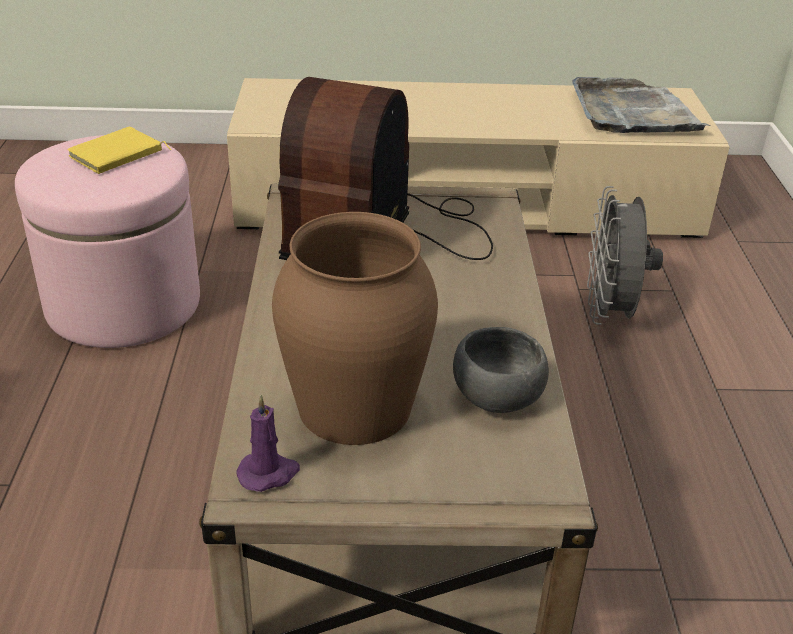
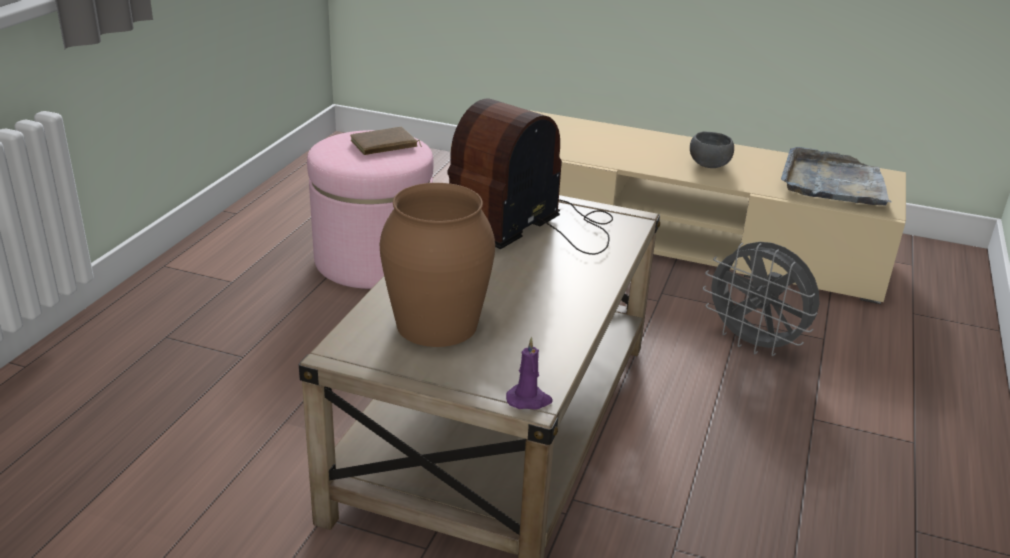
camera: 20 degrees right, 5 degrees down
yellow book [67,127,171,174] -> brown book [350,127,422,155]
purple candle [236,395,300,492] -> purple candle moved to [506,337,553,410]
grey bowl [453,327,549,413] -> grey bowl moved to [690,132,734,168]
grey fan [587,186,663,325] -> grey fan turned 75 degrees counterclockwise [703,242,820,356]

